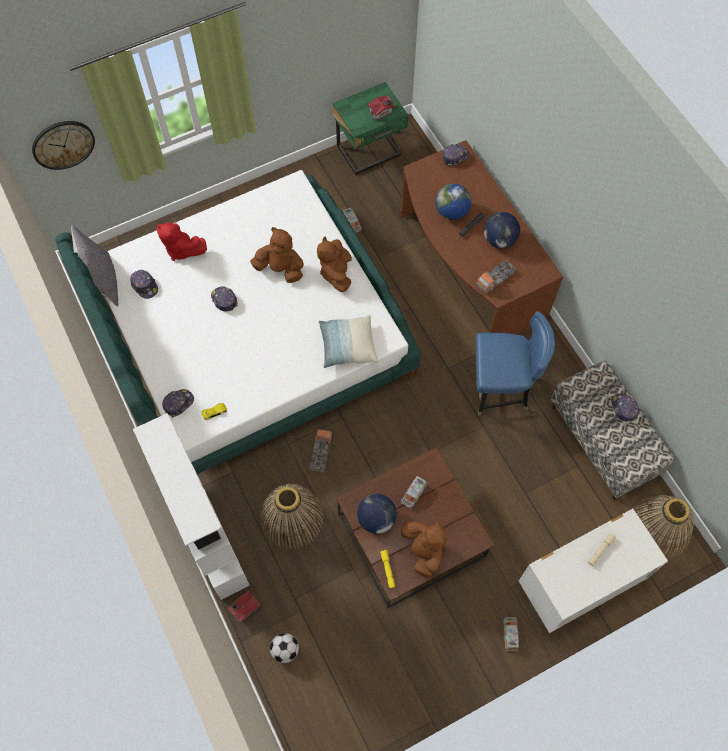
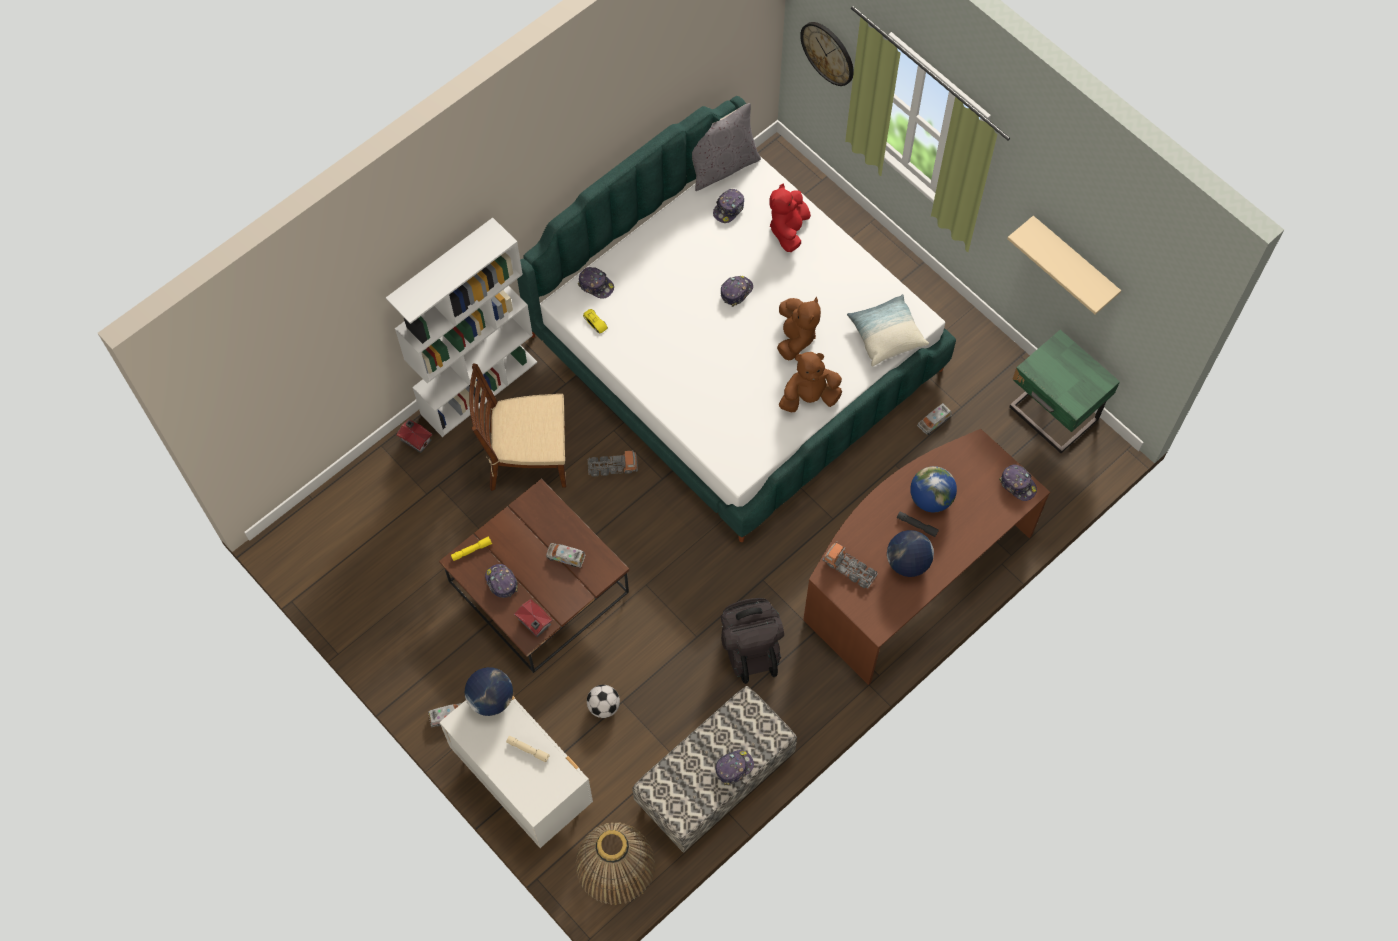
camera: 75 degrees right, 0 degrees up
basket [260,484,324,549] -> brown chair [469,363,566,491]
football [270,633,299,663] -> football moved to [587,685,620,718]
pillow [318,315,378,368] -> pillow moved to [847,294,929,366]
globe [357,494,397,534] -> globe moved to [465,667,513,716]
toy house [367,95,395,121] -> toy house moved to [514,599,553,637]
brown plush toy [401,520,447,578] -> cap [485,564,518,598]
blue chair [476,311,555,416] -> black backpack [721,598,784,684]
none -> beige shelf [1007,216,1121,315]

